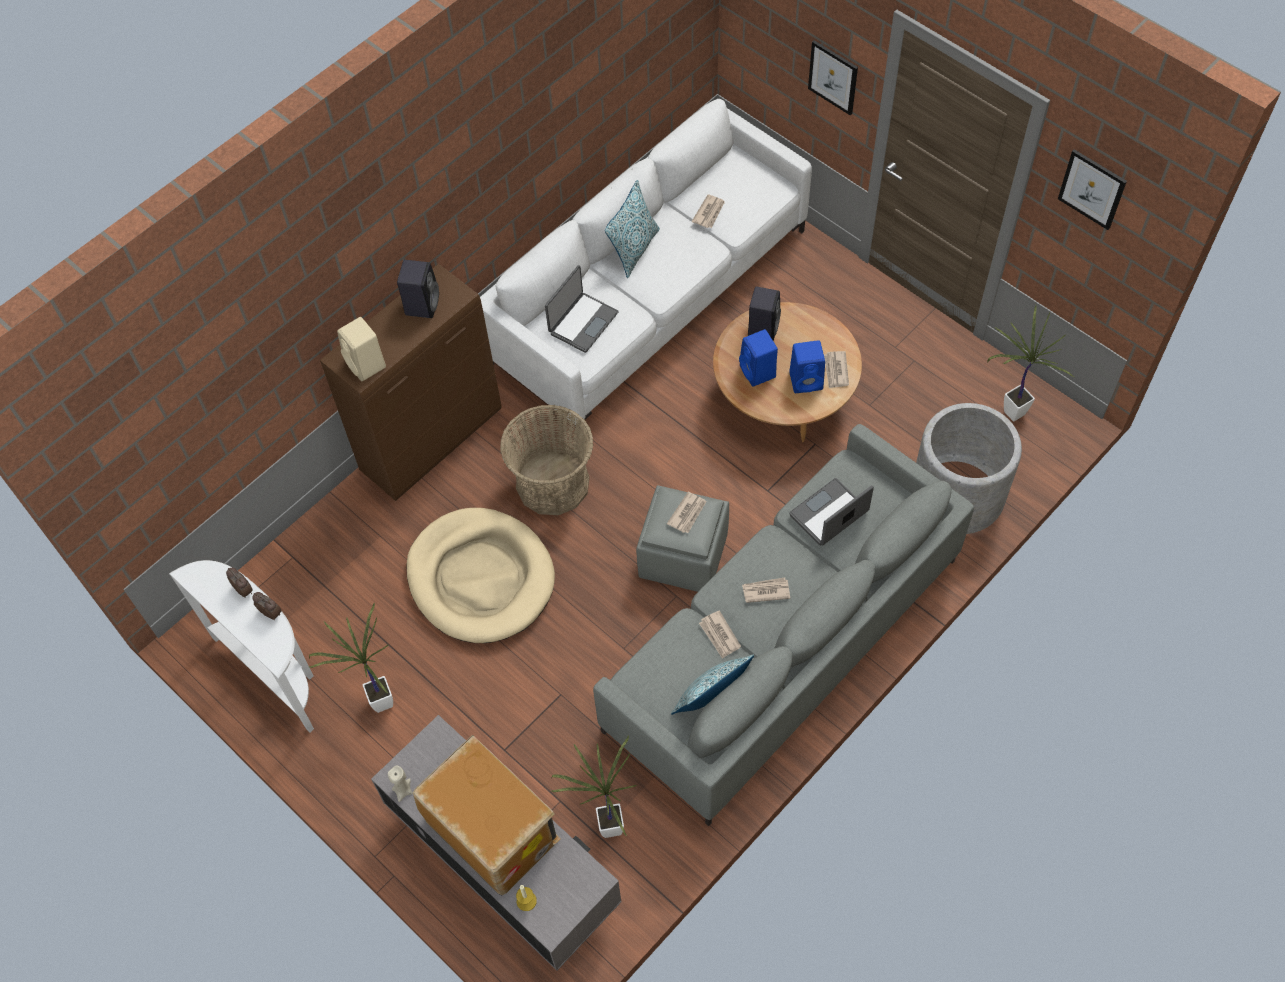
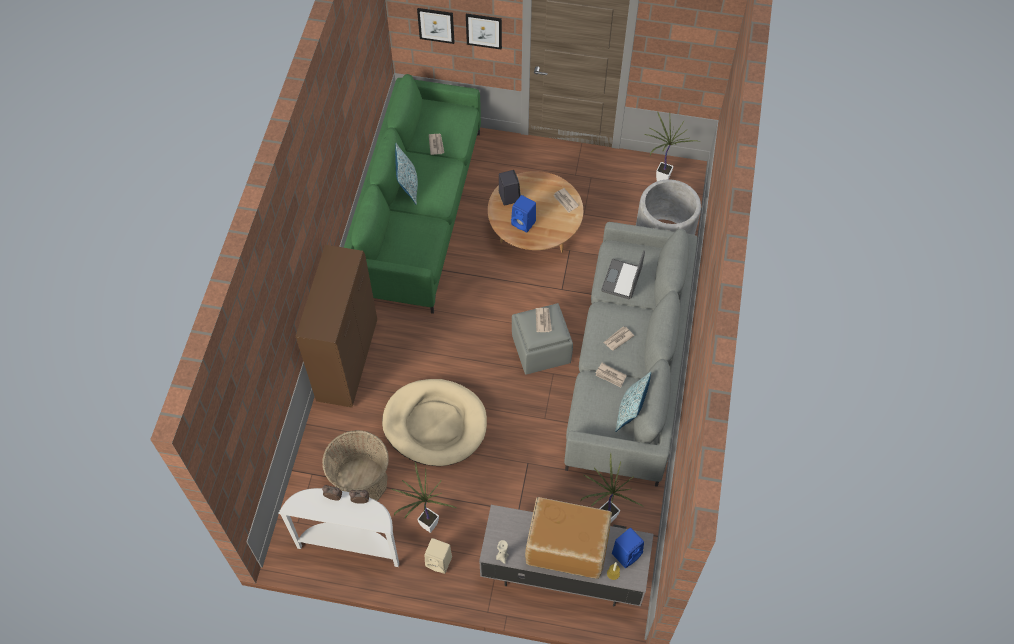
camera: 35 degrees left, 0 degrees up
beige speaker [337,317,386,381] -> beige speaker moved to [425,538,452,574]
black speaker [397,260,439,318] -> none
white sofa [480,99,812,430] -> green sofa [344,74,481,314]
basket [500,404,594,515] -> basket moved to [322,430,389,501]
laptop [545,265,619,353] -> none
blue speaker [789,341,825,393] -> blue speaker moved to [612,528,644,568]
picture [1058,149,1127,230] -> picture moved to [417,8,455,44]

